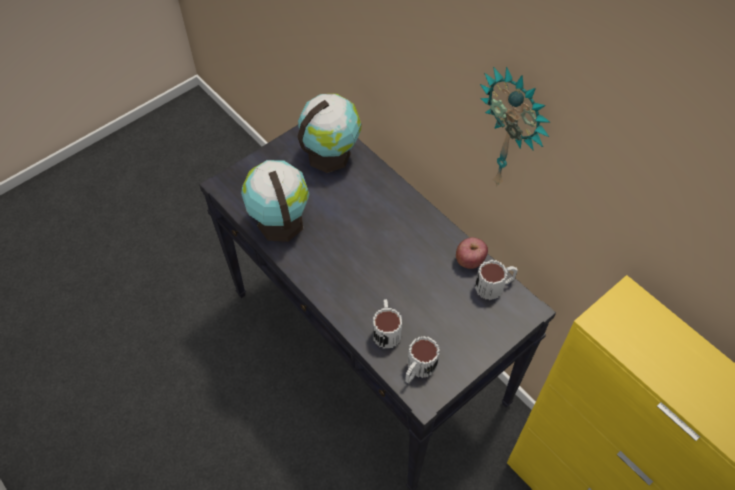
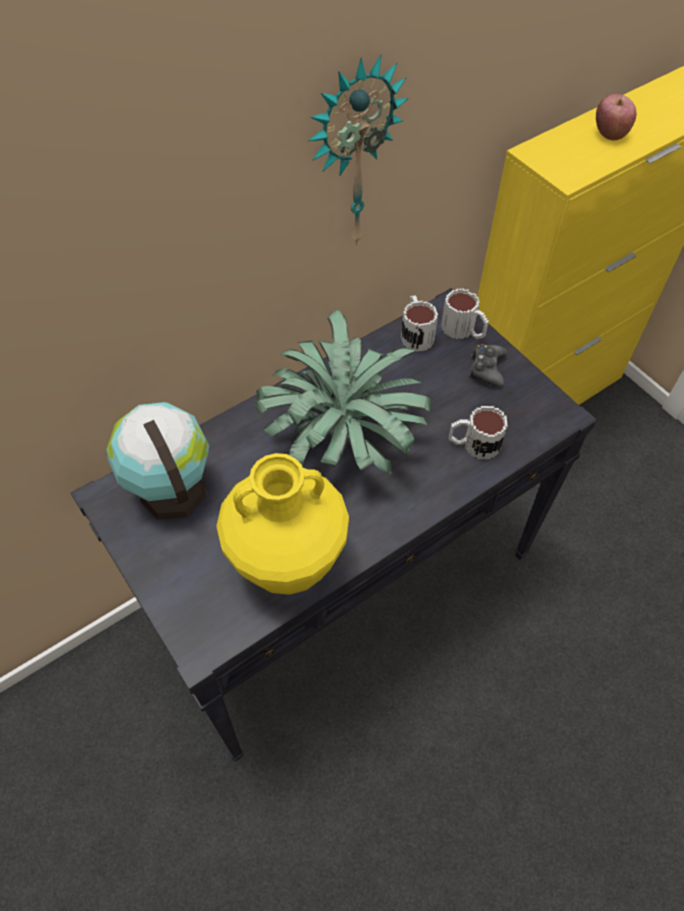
camera: 85 degrees left, 0 degrees up
globe [241,160,309,242] -> yellow vase [216,453,349,595]
mug [405,336,440,383] -> mug moved to [441,289,489,339]
apple [456,237,488,269] -> apple moved to [596,94,636,140]
none -> potted plant [254,310,432,474]
none -> black game controller [468,344,507,387]

